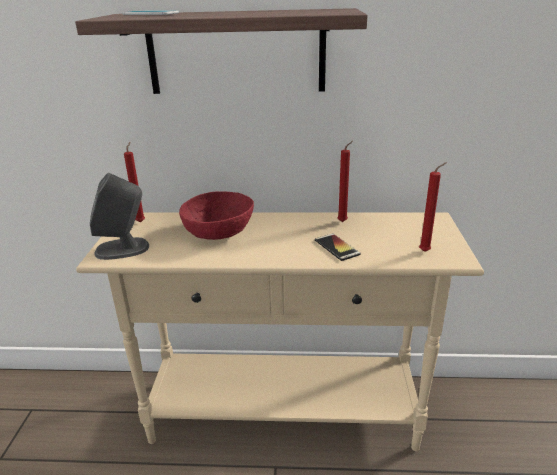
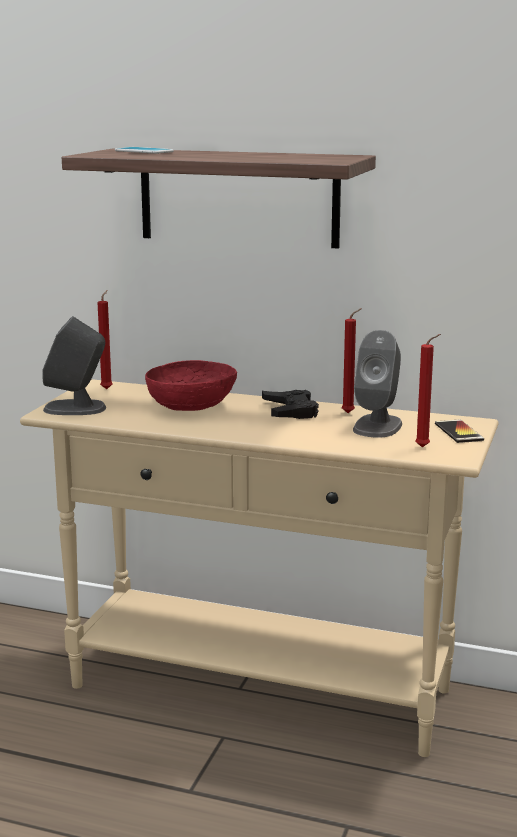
camera: 15 degrees right, 10 degrees down
phone [315,233,361,261] -> phone moved to [435,419,484,443]
none -> black game controller [262,390,319,419]
none -> grey speaker [353,330,402,438]

